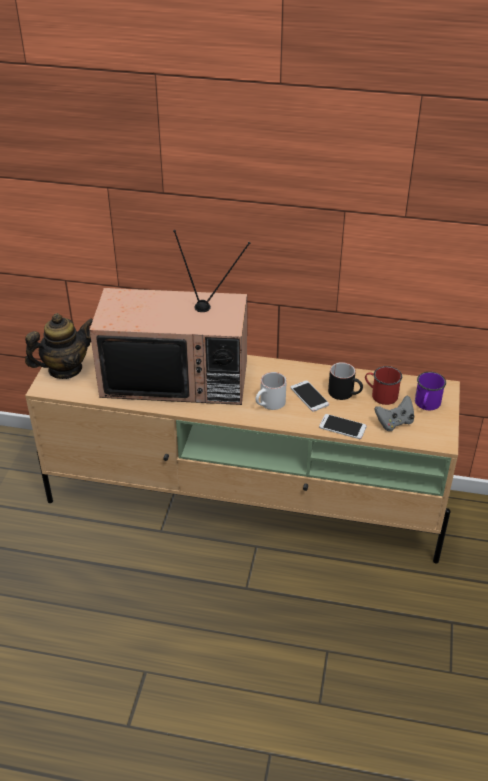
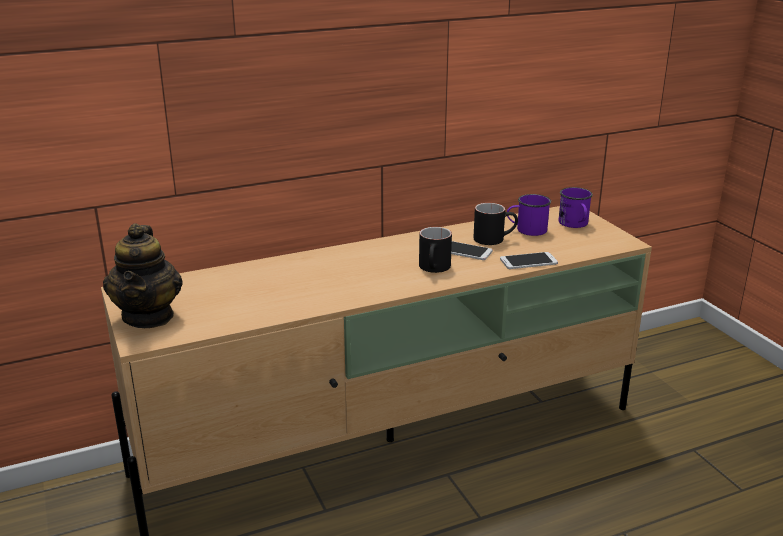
camera: 35 degrees left, 15 degrees down
teapot [25,313,93,379] -> teapot turned 150 degrees clockwise [103,223,183,328]
television [90,230,250,405] -> none
white mug [255,372,287,410] -> black mug [419,227,452,273]
red mug [365,366,402,405] -> purple mug [507,194,551,236]
grey game controller [374,395,414,431] -> none

